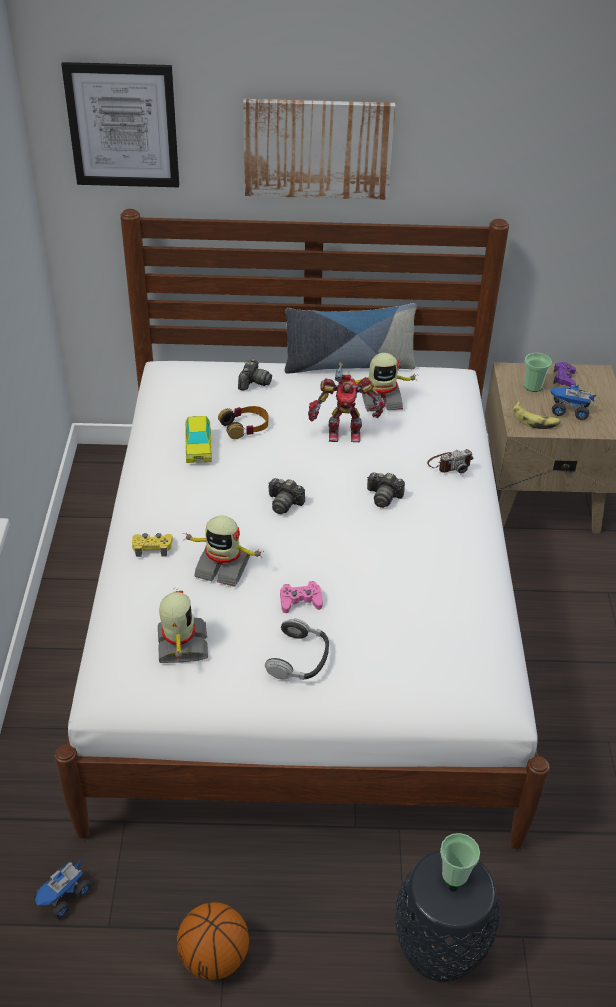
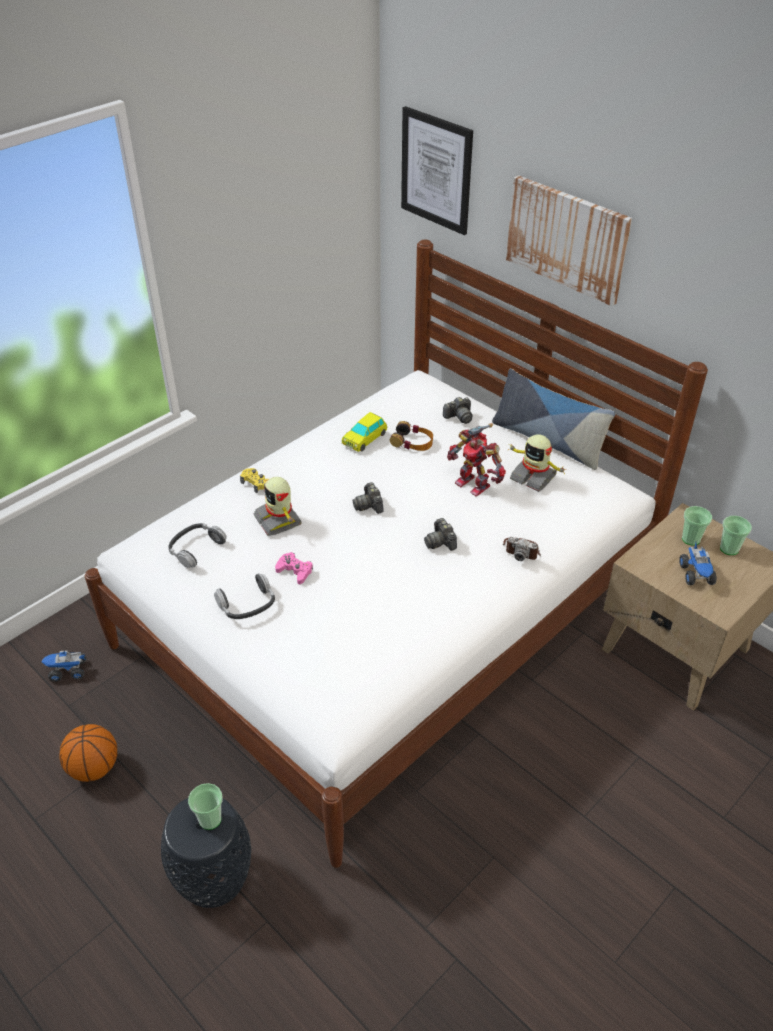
camera: 45 degrees right, 0 degrees up
toy robot [158,588,208,663] -> headphones [169,523,227,568]
banana [513,401,561,429] -> none
toy truck [550,385,596,420] -> toy truck turned 150 degrees counterclockwise [679,543,717,585]
purple game controller [554,362,576,388] -> cup [720,516,752,555]

